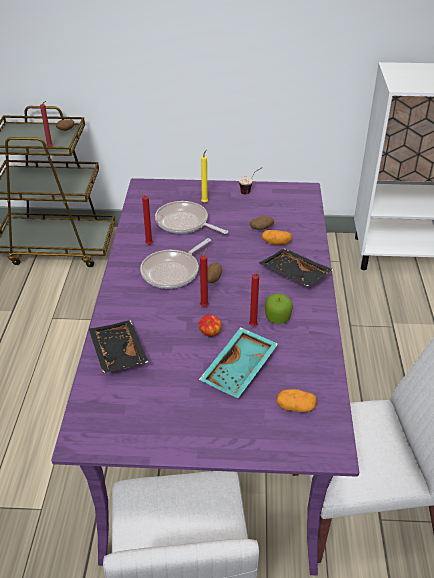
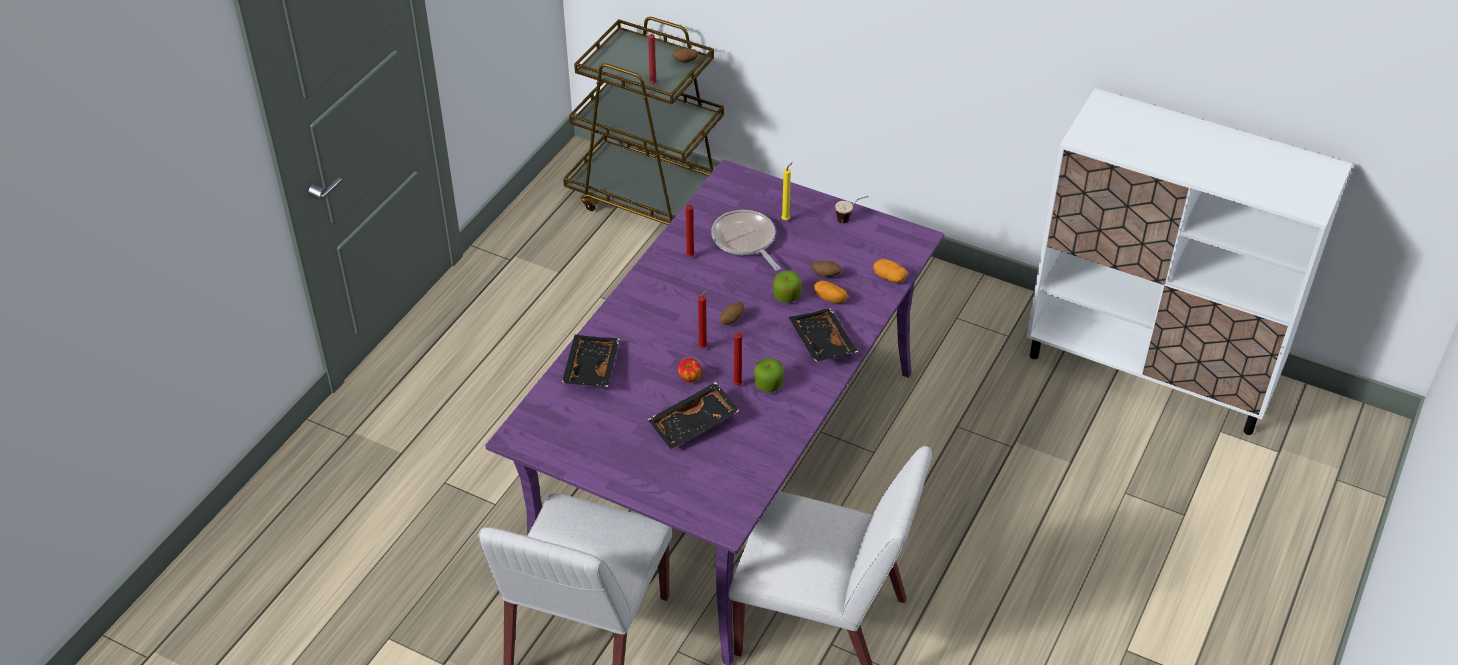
camera: 25 degrees right, 5 degrees up
frying pan [140,238,211,289] -> none
turquoise tray [199,327,278,398] -> black tray [647,382,740,449]
potato [277,389,317,412] -> potato moved to [873,259,908,283]
none -> apple [773,270,802,303]

